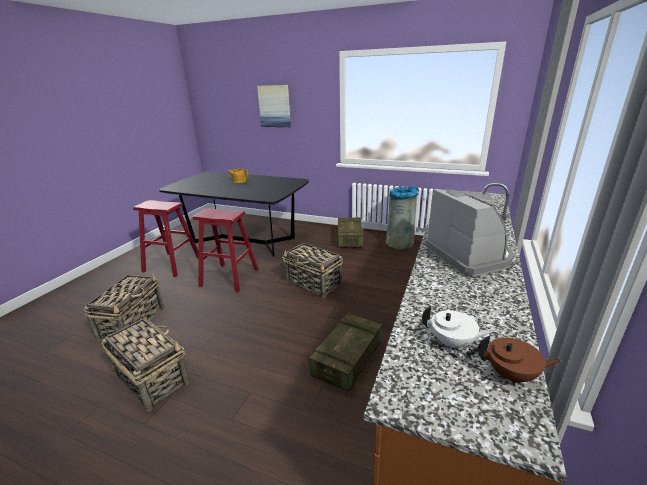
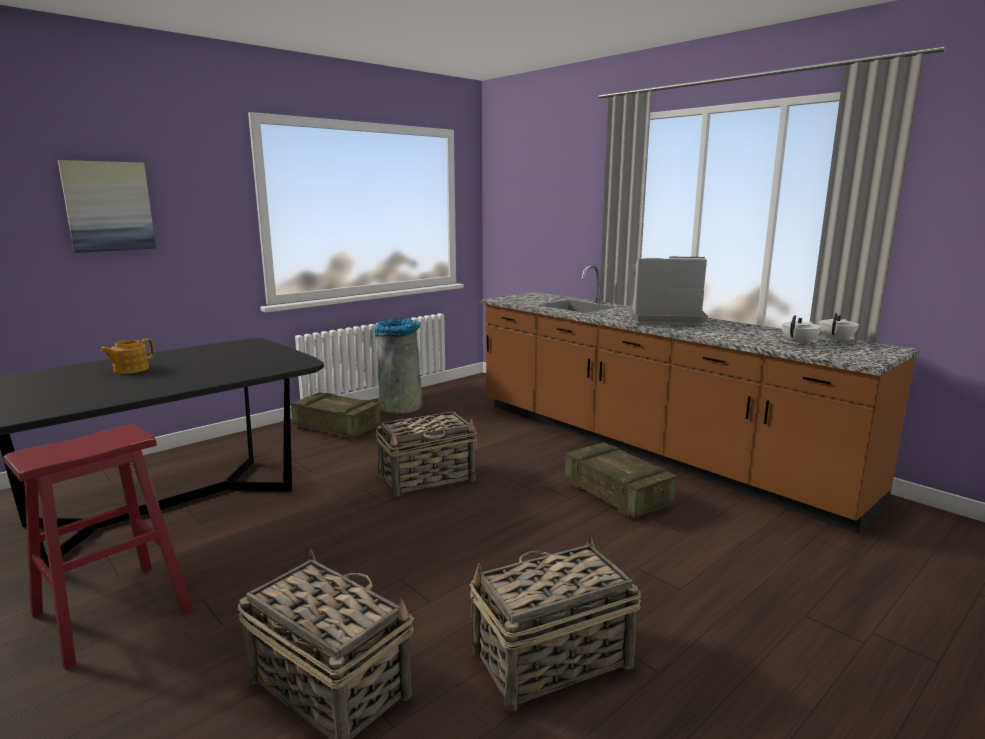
camera: 65 degrees left, 10 degrees down
red stool [193,208,258,292] -> none
brown teapot [478,336,561,385] -> white teapot [819,313,859,342]

